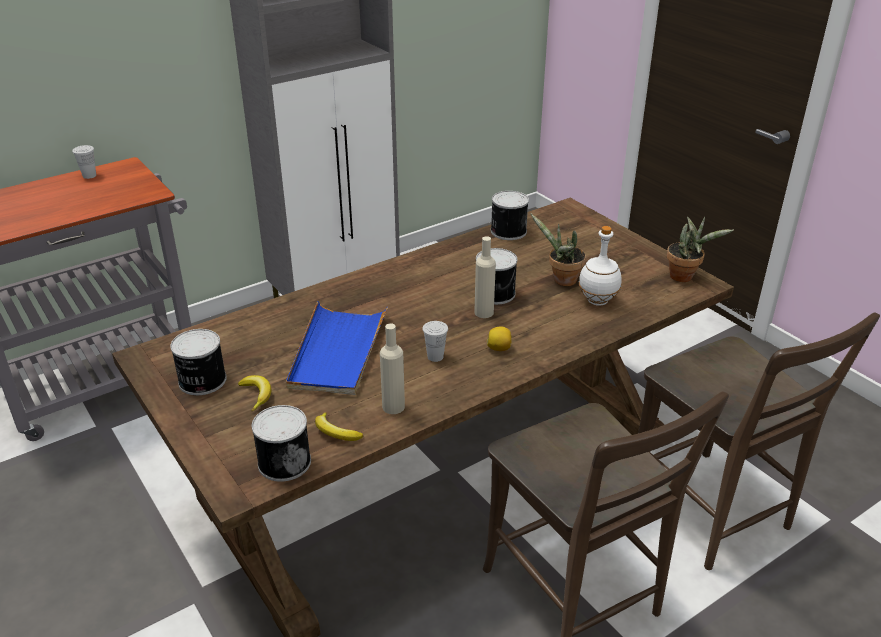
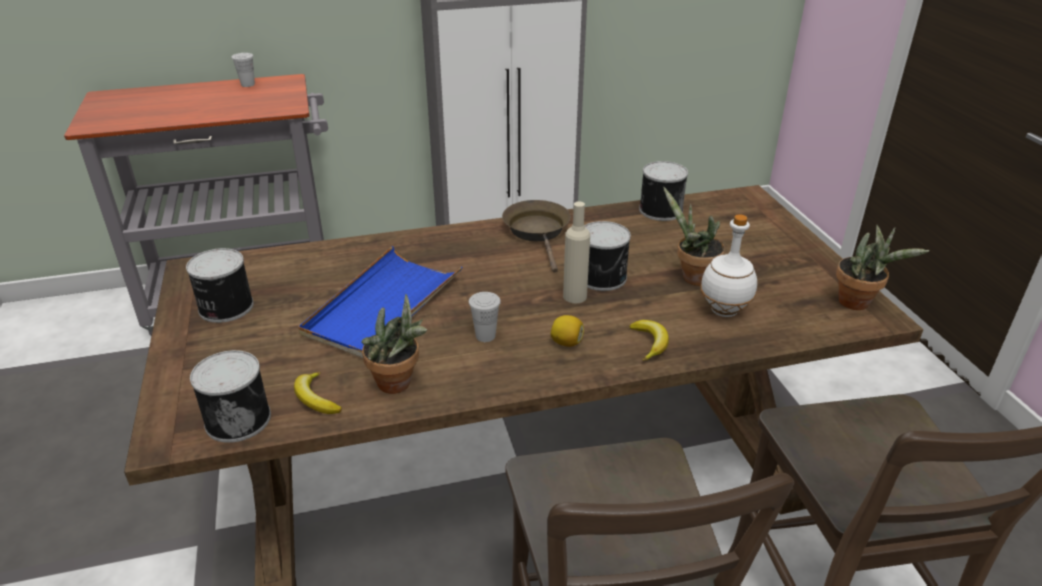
camera: 20 degrees right, 0 degrees up
banana [238,375,271,411] -> banana moved to [629,320,669,361]
beige bottle [380,323,405,414] -> potted plant [362,294,427,394]
none -> brown frying pan [502,200,571,273]

